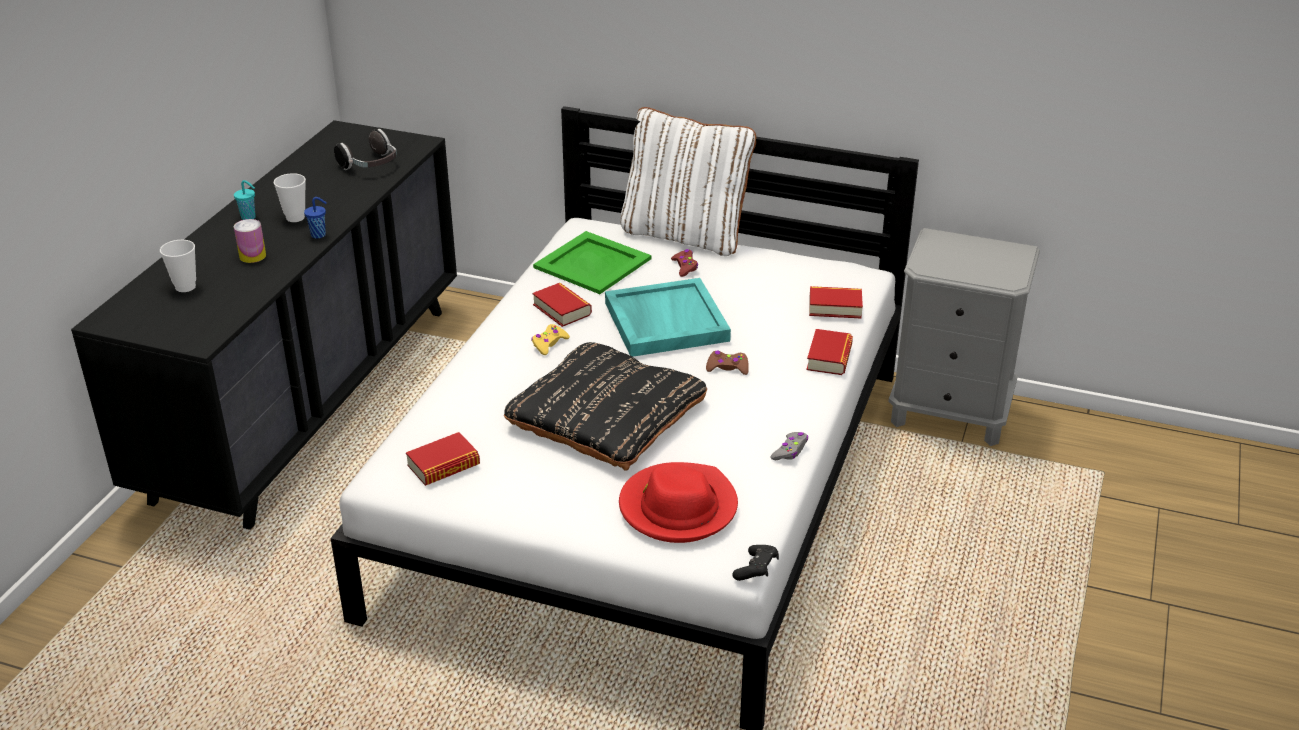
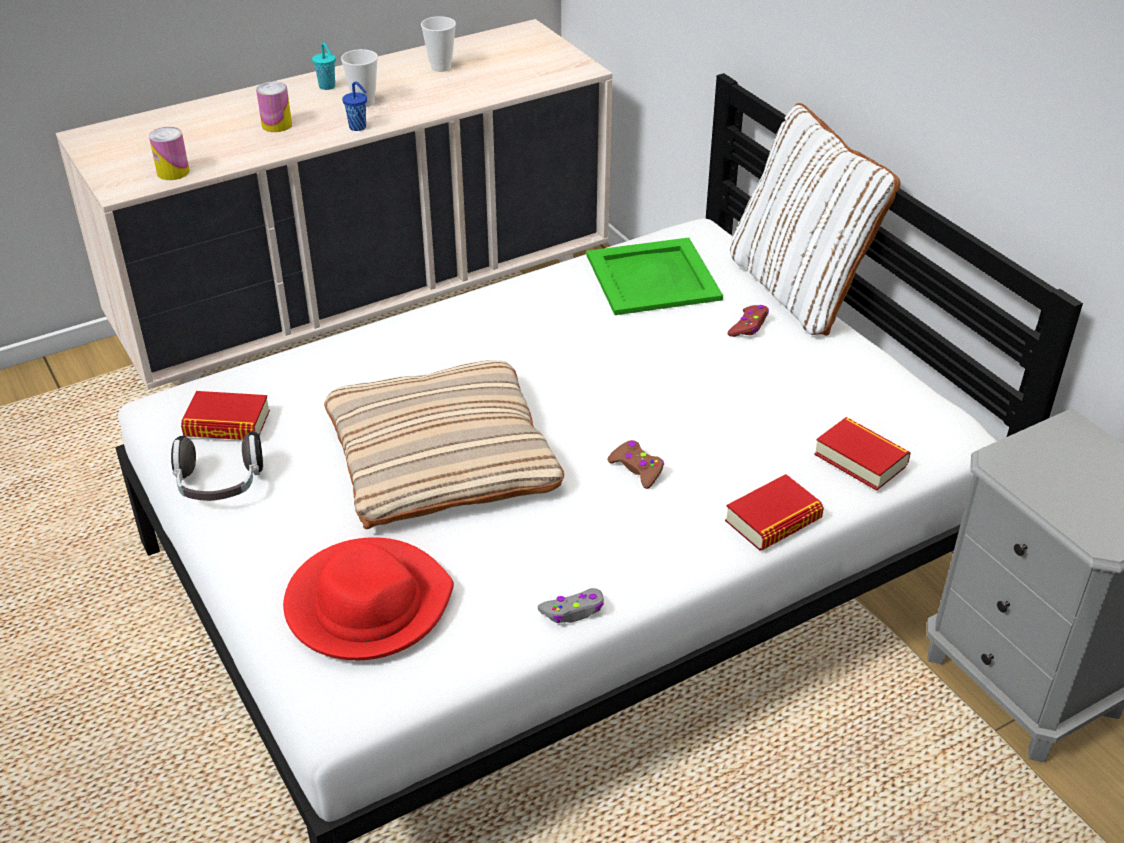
camera: 40 degrees right, 5 degrees up
black dresser [71,120,457,530] -> beige dresser [56,19,612,389]
cup [160,240,196,292] -> cup moved to [421,16,456,72]
headphones [334,129,397,170] -> headphones moved to [171,431,263,501]
black pillow [504,342,707,471] -> beige pillow [324,360,564,529]
yellow game controller [531,324,570,355] -> none
book [532,283,592,327] -> none
turquoise tray [605,278,731,357] -> none
black game controller [732,545,779,581] -> none
none -> can [149,127,189,180]

